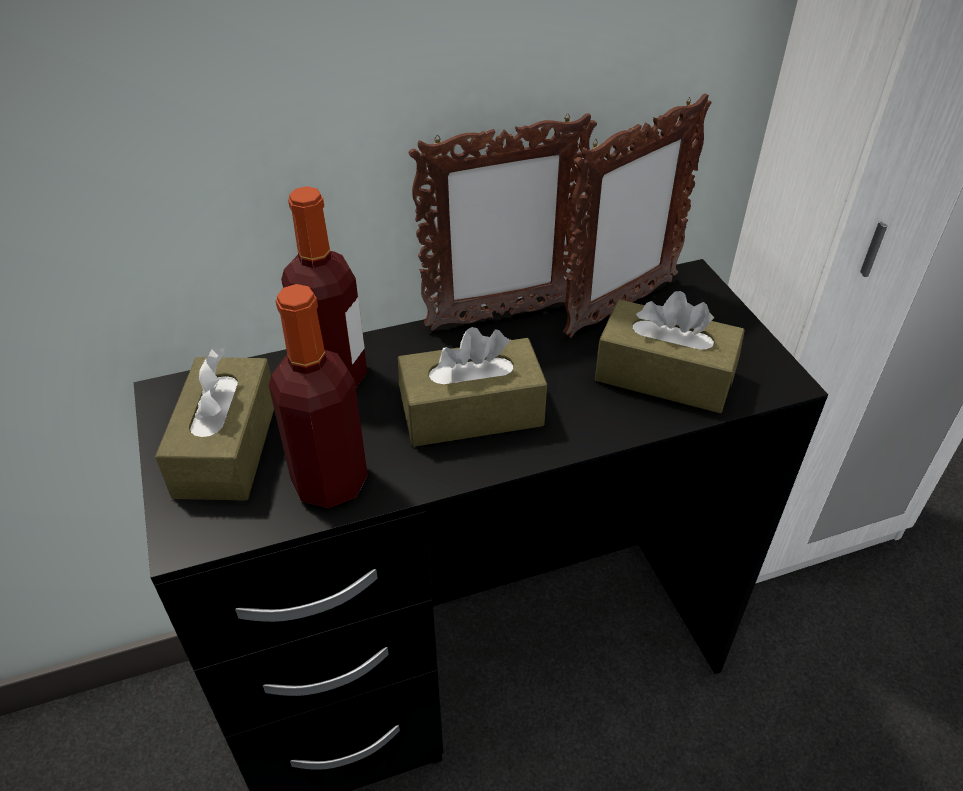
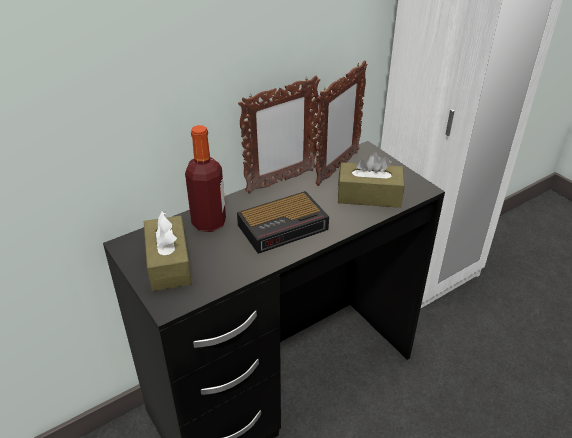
camera: 15 degrees left, 5 degrees down
bottle [269,284,368,508] -> none
brown tissue box [398,327,547,447] -> alarm clock [237,191,329,254]

